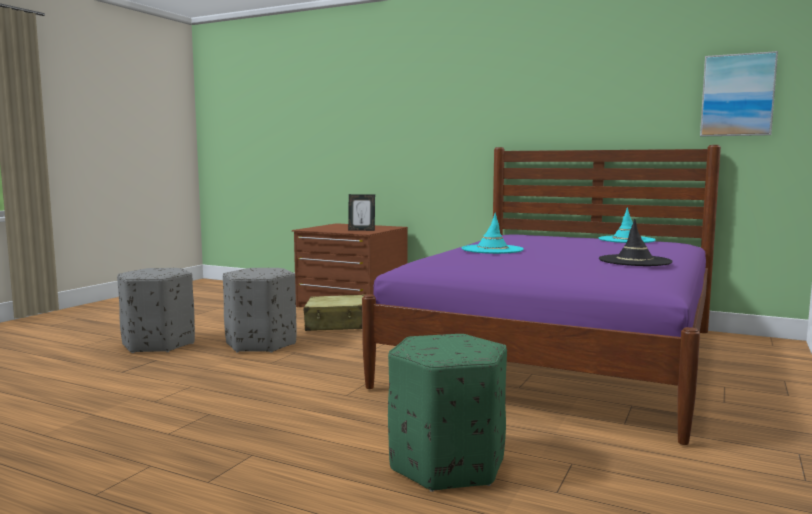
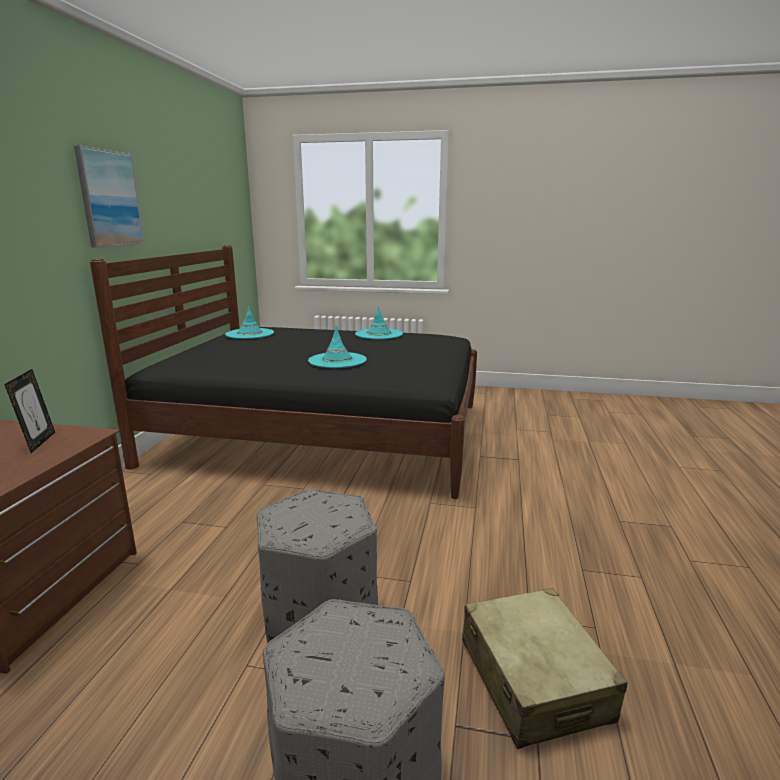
camera: 105 degrees left, 10 degrees up
beige suitcase [304,295,364,331] -> beige suitcase moved to [462,588,628,749]
purple bed [362,145,721,445] -> black bed [90,245,477,499]
green ottoman [388,334,507,492] -> none
black hat [599,219,673,266] -> turquoise hat [355,306,403,339]
picture [700,51,778,136] -> picture moved to [74,146,144,247]

